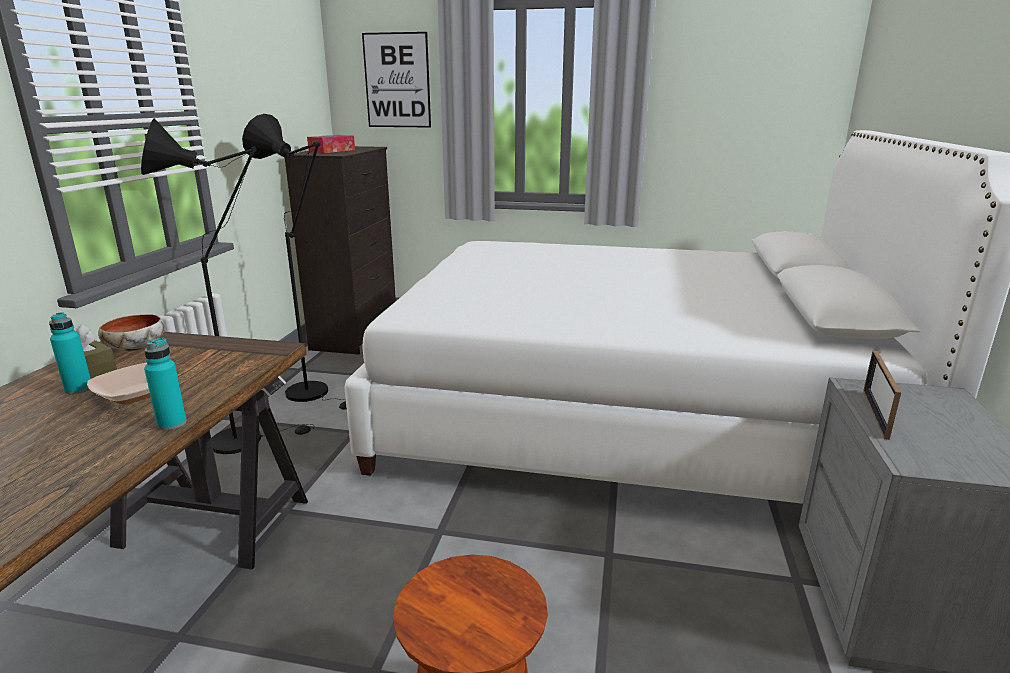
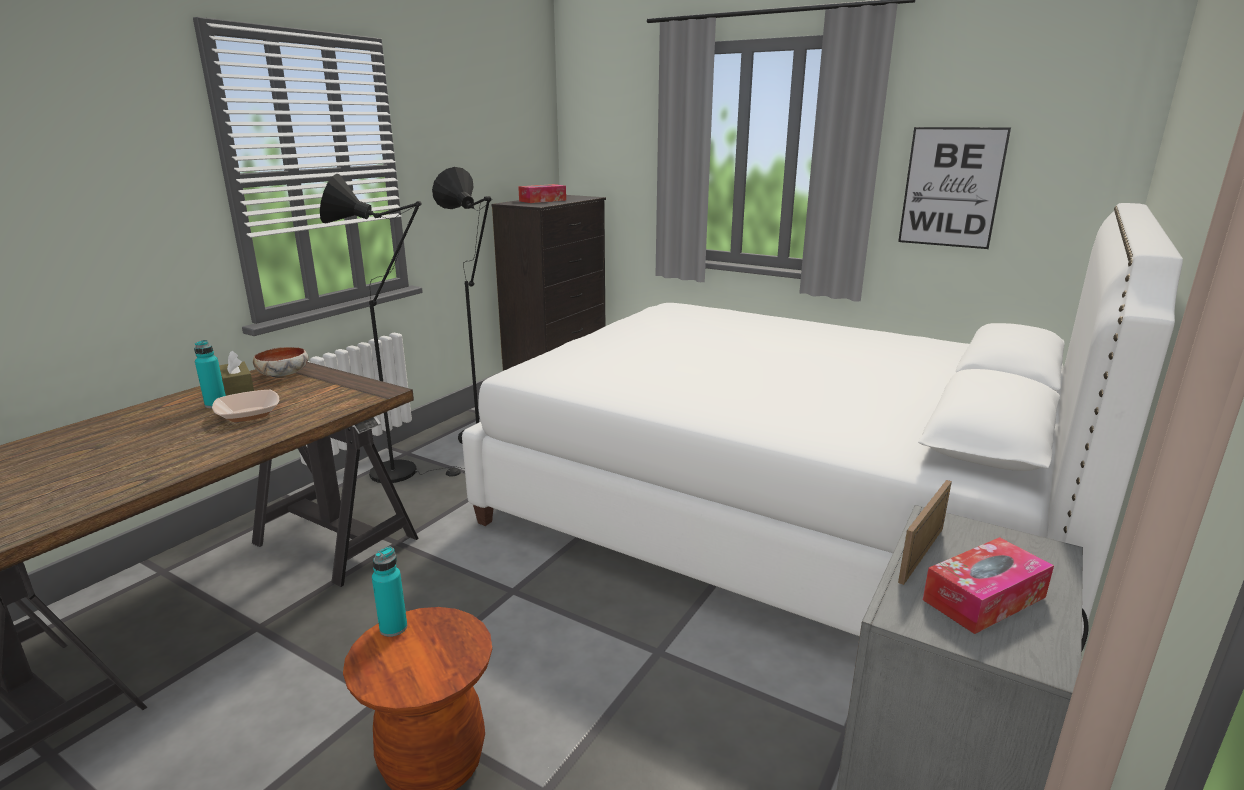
camera: 20 degrees right, 0 degrees up
turquoise bottle [144,337,187,430] -> turquoise bottle moved to [372,547,407,637]
picture [362,32,431,128] -> picture moved to [898,127,1011,249]
none -> tissue box [923,537,1054,634]

